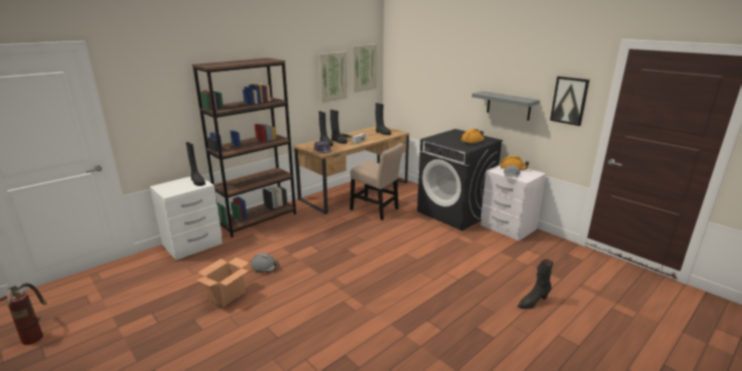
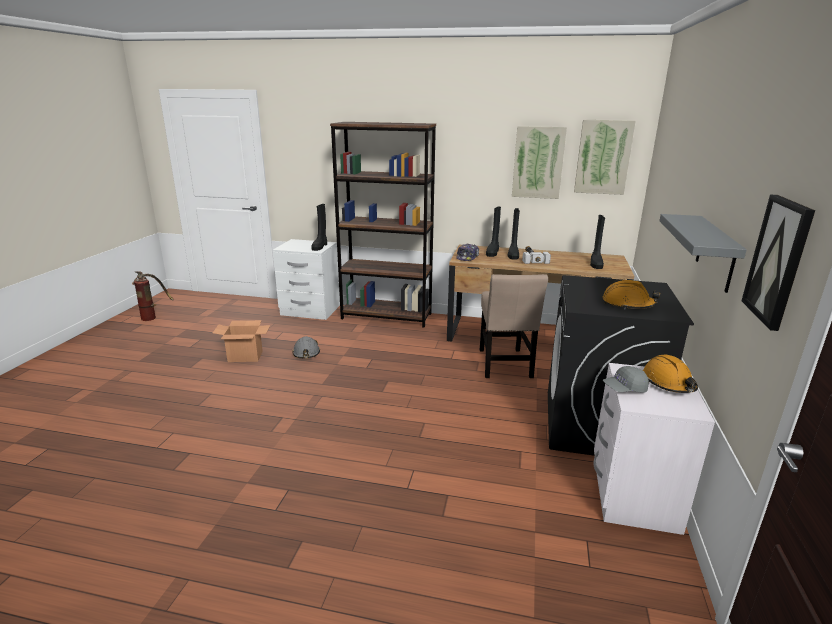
camera: 55 degrees right, 0 degrees up
black boot [517,259,553,309] -> none

